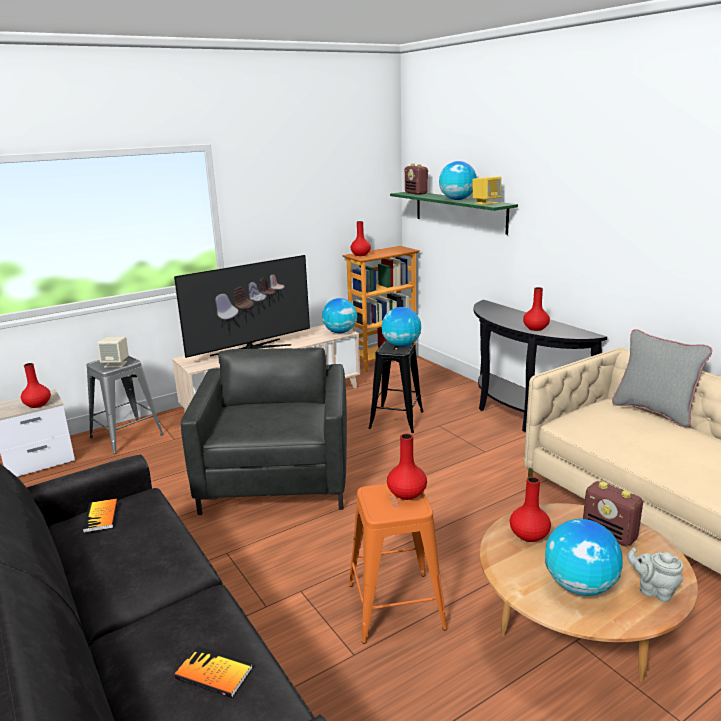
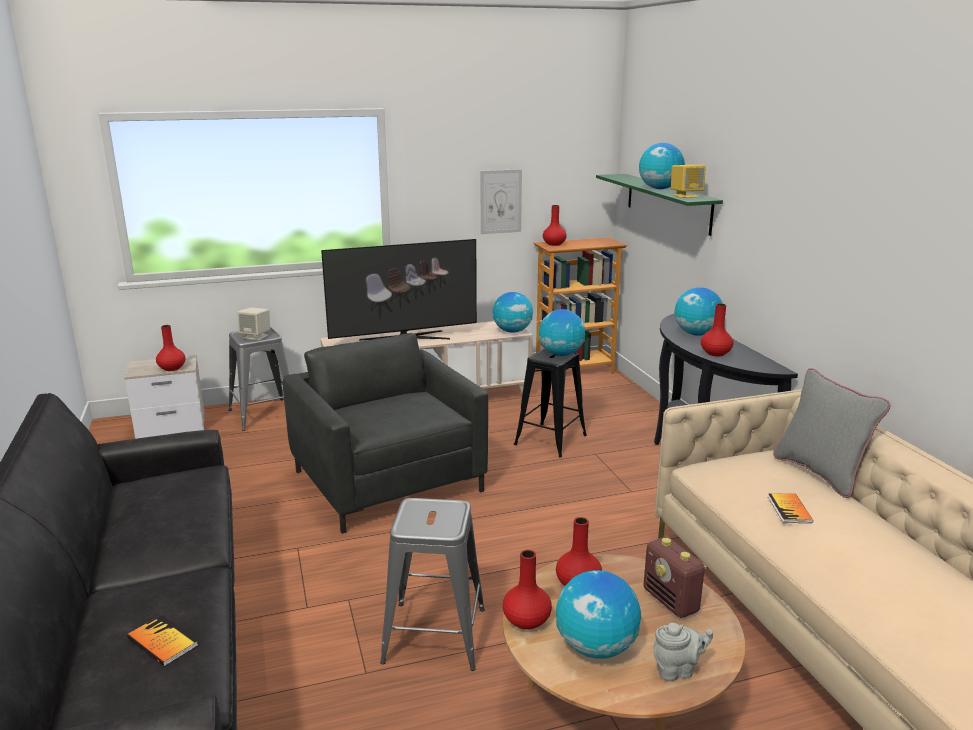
camera: 15 degrees right, 0 degrees up
book [83,499,118,533] -> book moved to [768,493,813,523]
grey armchair [181,347,347,515] -> grey armchair turned 45 degrees counterclockwise [283,333,488,534]
orange stool [349,484,447,643] -> grey stool [380,498,485,671]
red vase [387,434,427,500] -> red vase moved to [503,550,552,630]
radio [405,164,429,195] -> none
grey teapot [627,547,683,602] -> grey teapot turned 120 degrees clockwise [653,623,713,681]
none -> picture [481,169,522,234]
none -> globe [674,287,723,336]

